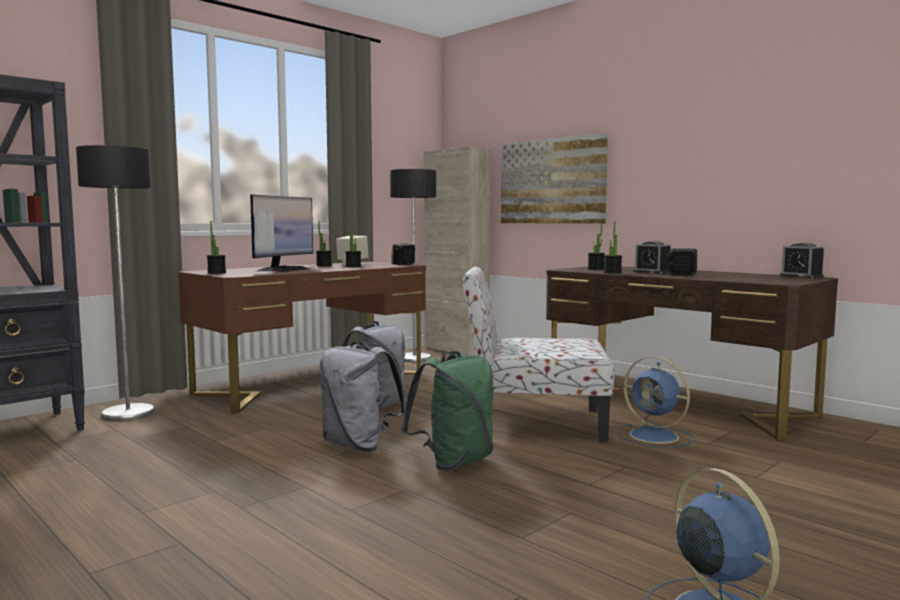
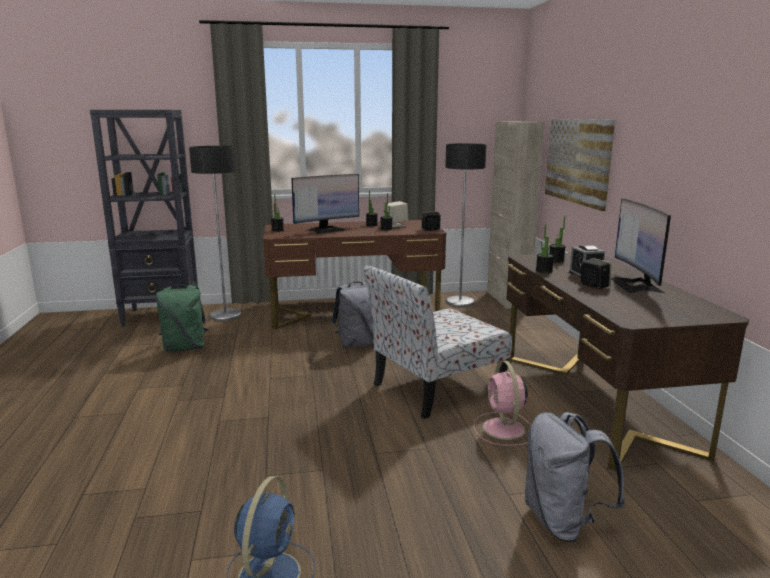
camera: 35 degrees right, 10 degrees up
grey backpack [320,342,405,451] -> grey backpack moved to [524,412,625,542]
green backpack [401,351,494,471] -> green backpack moved to [156,284,208,351]
chair [462,266,614,443] -> chair turned 75 degrees counterclockwise [363,265,512,419]
blue fan [617,356,694,448] -> pink fan [474,361,531,446]
alarm clock [779,243,824,279] -> none
none -> monitor [611,199,671,293]

